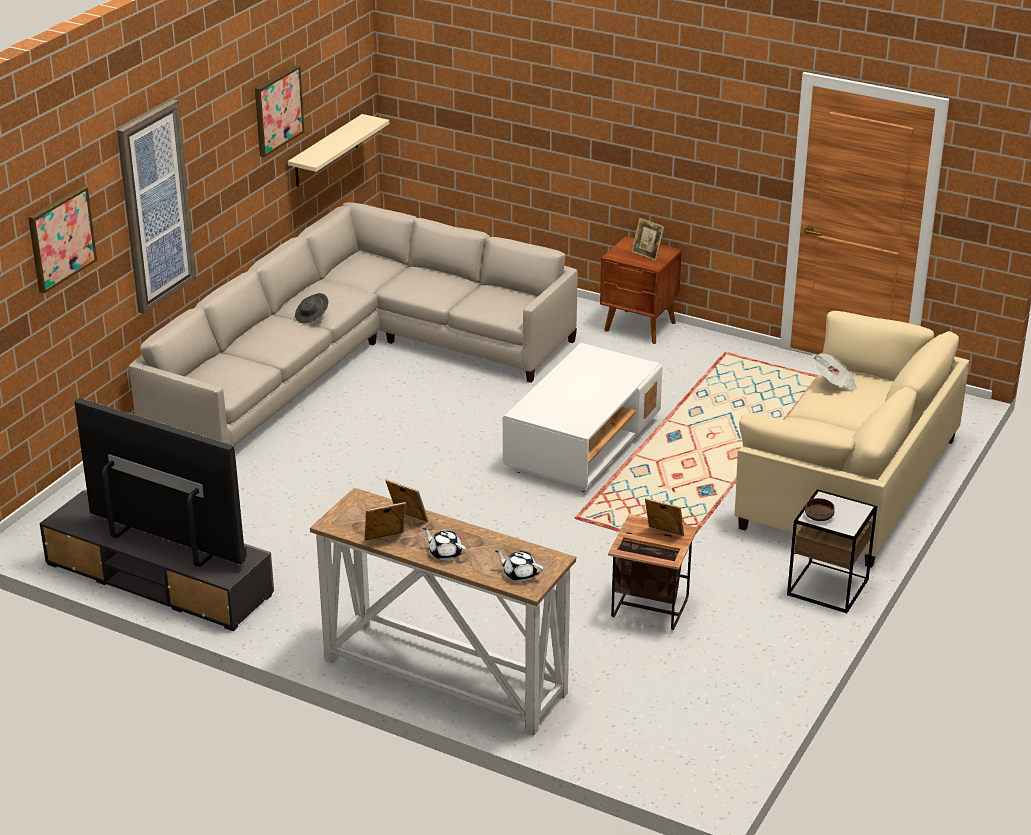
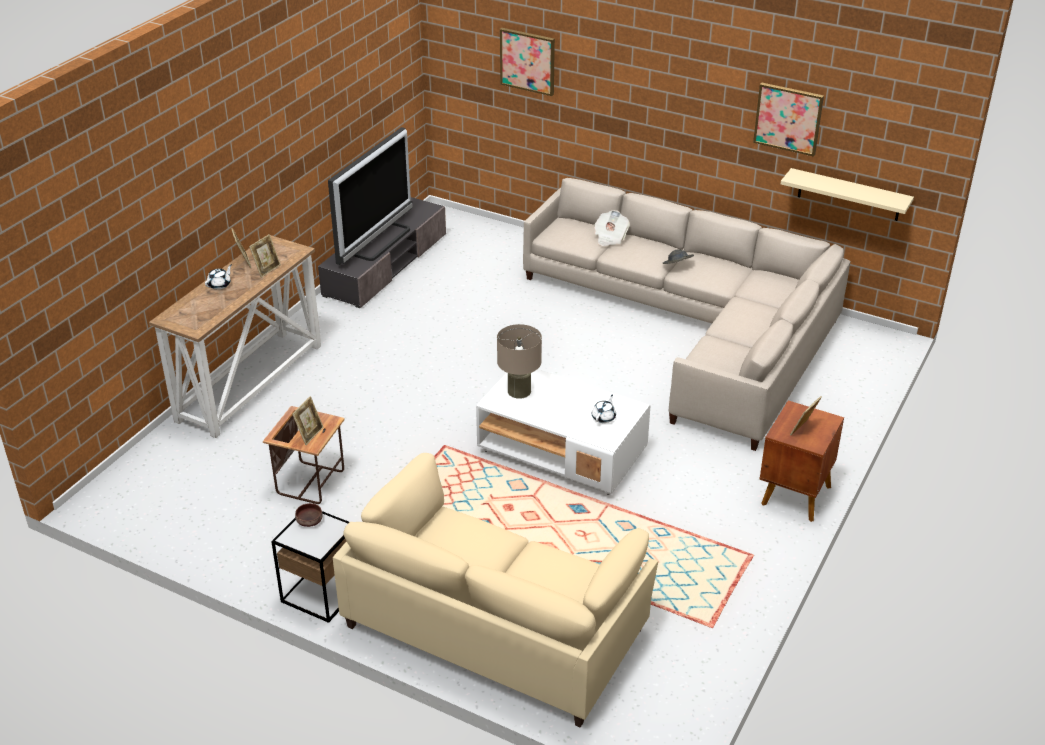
camera: 90 degrees right, 5 degrees up
picture [117,99,196,314] -> none
white teapot [495,551,543,582] -> white teapot moved to [592,395,616,423]
newspaper [812,353,857,391] -> newspaper moved to [594,210,630,246]
none -> beige table lamp [497,324,542,399]

